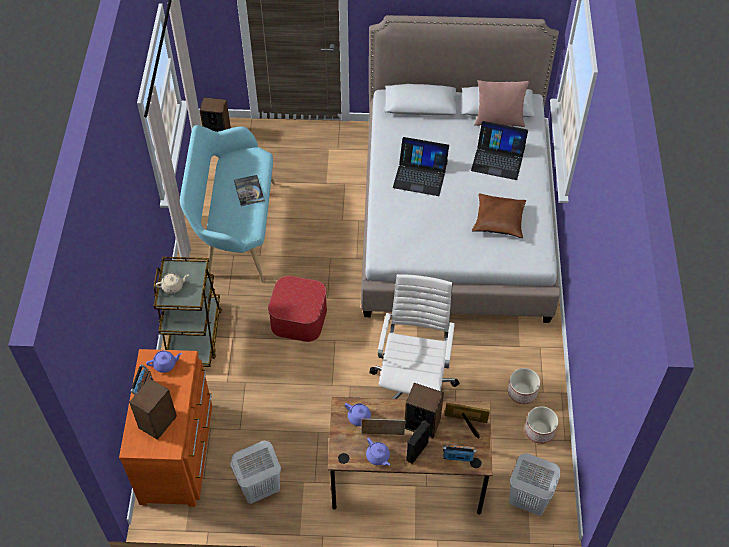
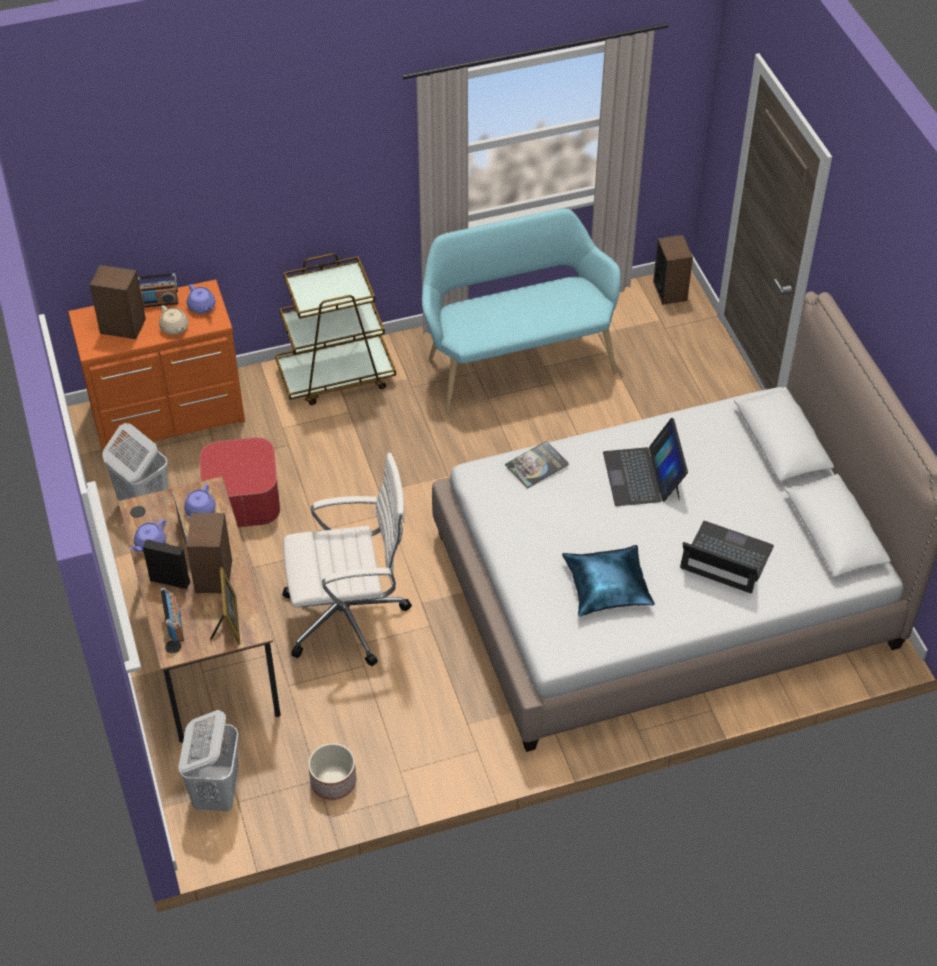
camera: 70 degrees right, 5 degrees down
beige teapot [156,273,189,294] -> beige teapot moved to [159,305,188,335]
book [234,175,265,206] -> book moved to [505,441,569,488]
ottoman [268,276,327,342] -> ottoman moved to [199,438,280,528]
laptop [471,121,528,180] -> laptop turned 120 degrees clockwise [680,521,774,593]
brown pillow [472,194,526,238] -> blue pillow [562,545,655,617]
pink pillow [474,80,530,127] -> none
planter [508,368,540,404] -> none

